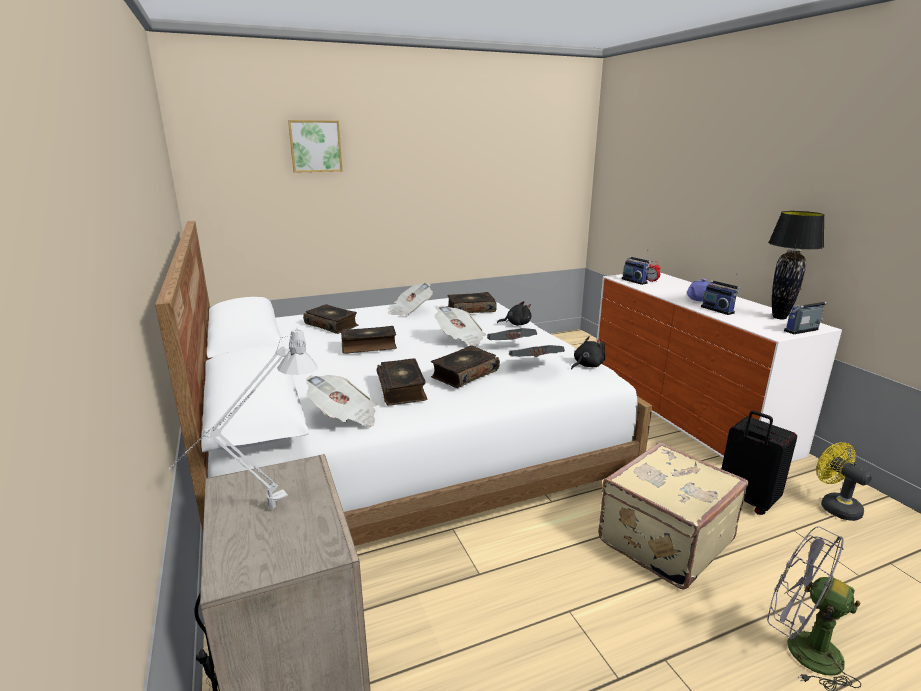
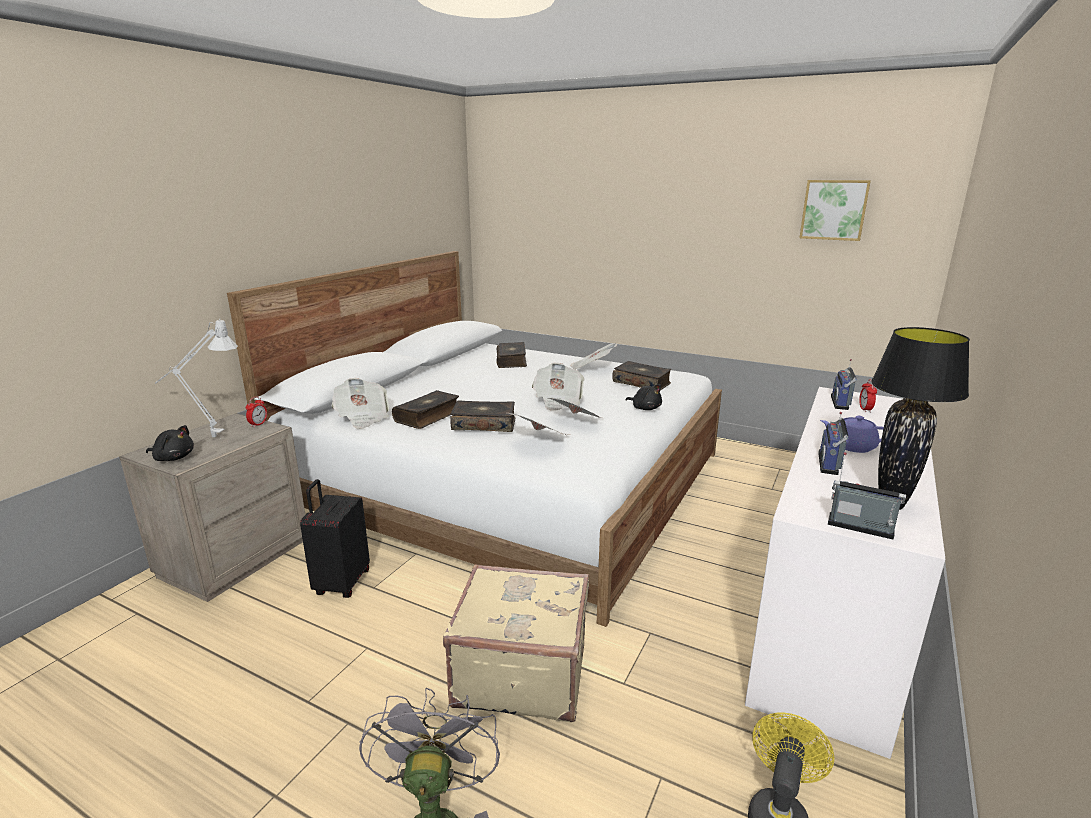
camera: 50 degrees right, 0 degrees up
picture [288,120,342,173] -> picture moved to [799,180,871,241]
book [341,326,397,354] -> none
black plush toy [571,336,605,370] -> black plush toy moved to [146,425,194,461]
black suitcase [721,410,797,515] -> black suitcase moved to [300,479,370,598]
none -> alarm clock [246,396,267,428]

